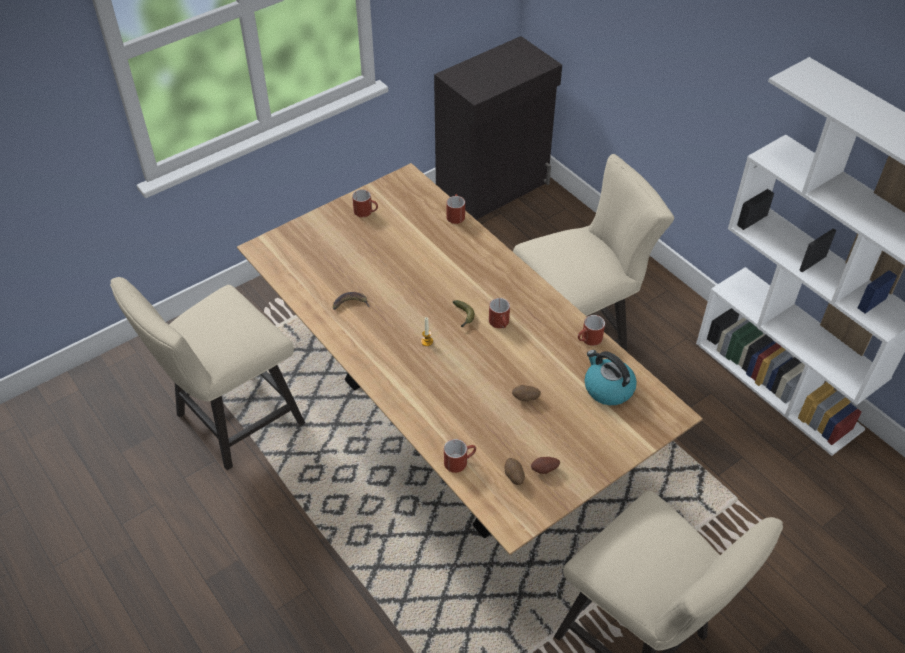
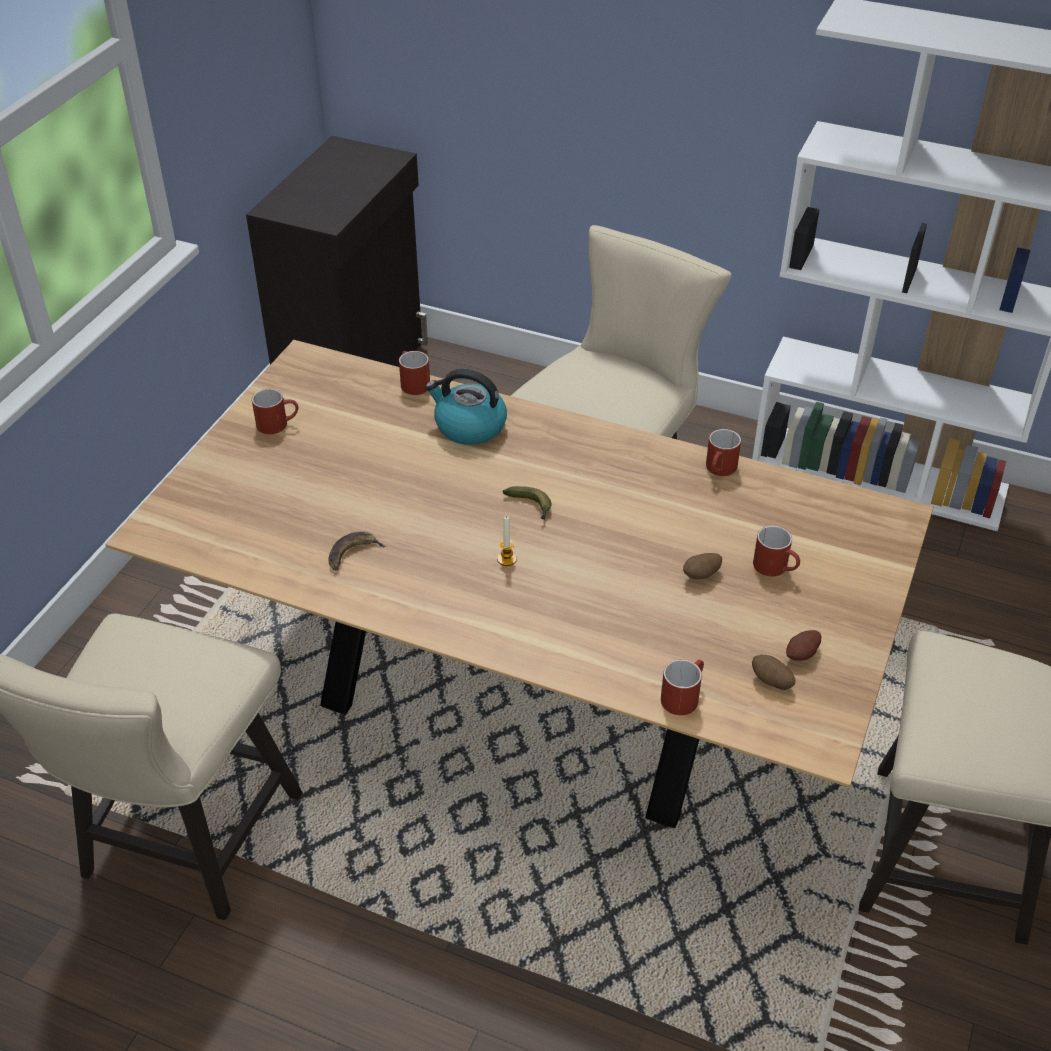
camera: 30 degrees left, 5 degrees down
red mug [489,298,510,328] -> red mug moved to [753,526,800,576]
kettle [585,350,637,405] -> kettle moved to [425,369,507,445]

